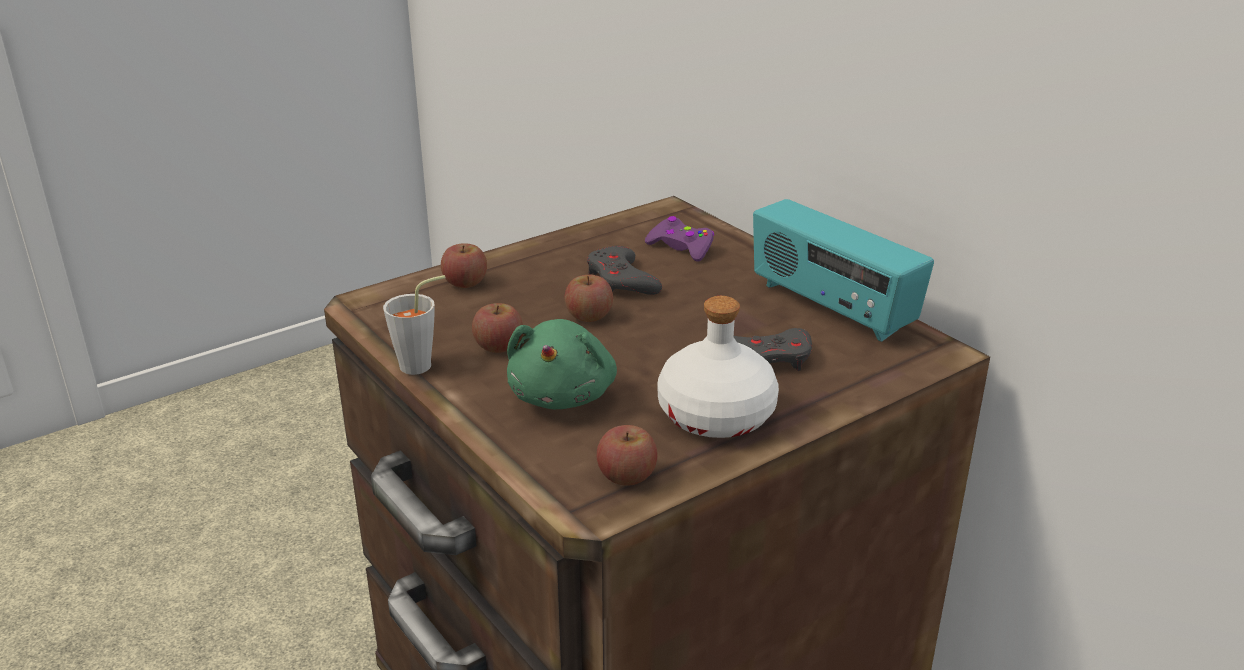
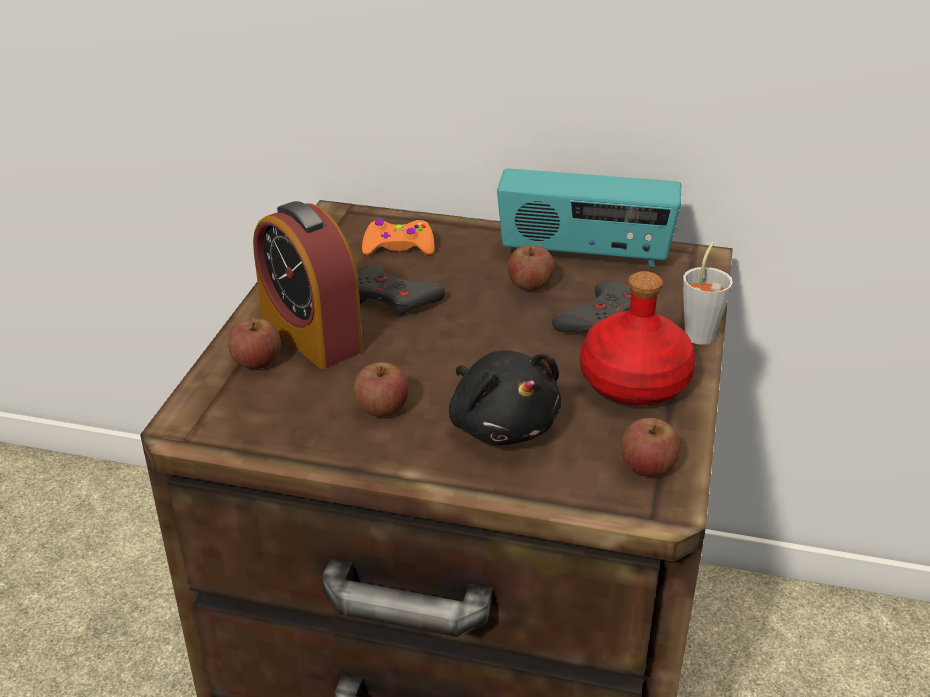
camera: 40 degrees left, 5 degrees up
grey cup [383,275,446,375] -> grey cup moved to [683,242,733,345]
green plush toy [507,319,617,409] -> black plush toy [449,350,561,445]
apple [565,275,613,322] -> apple moved to [508,245,555,291]
purple game controller [645,216,714,262] -> orange game controller [362,219,434,255]
white bottle [657,296,779,438] -> red bottle [580,271,696,406]
none -> alarm clock [253,201,363,369]

